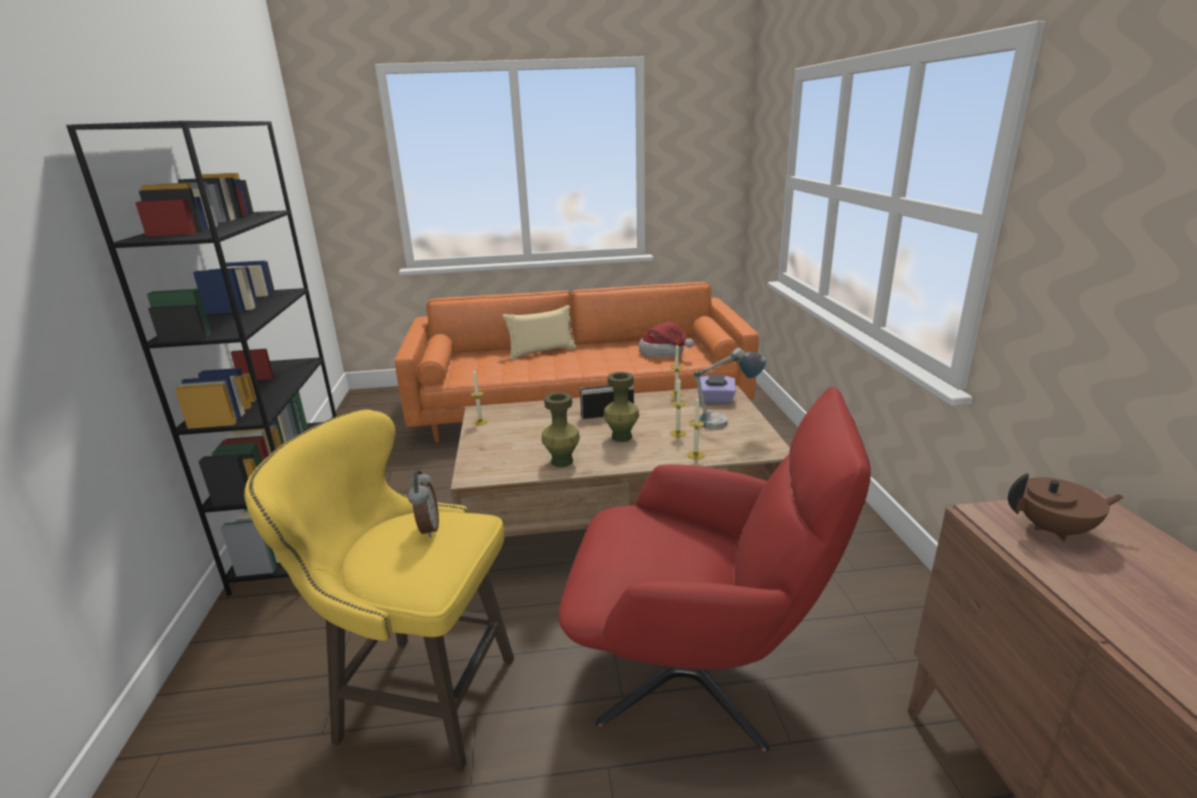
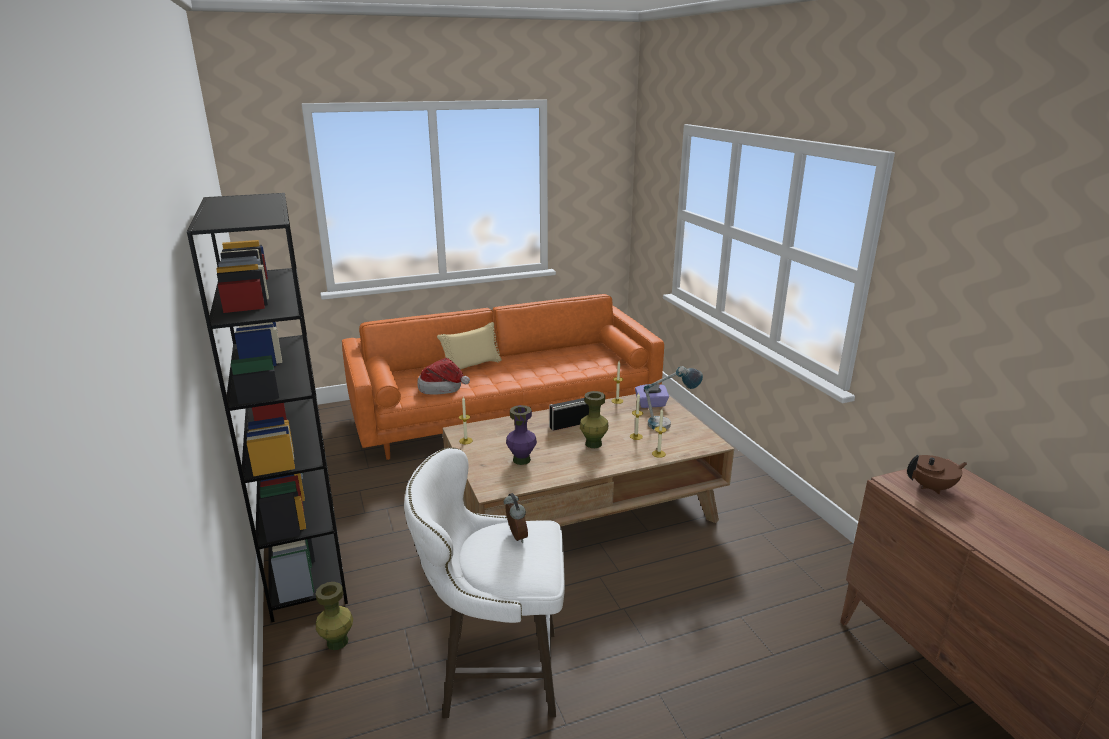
camera: 15 degrees left, 0 degrees up
yellow stool [244,409,514,772] -> white stool [404,447,565,718]
green vase [541,392,580,467] -> green vase moved to [316,582,353,650]
red armchair [559,387,871,752] -> none
hat [639,321,694,358] -> hat moved to [418,358,470,395]
none -> purple vase [506,405,537,465]

